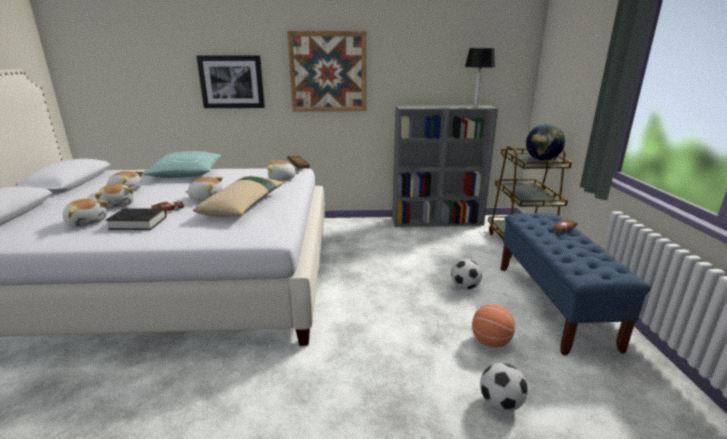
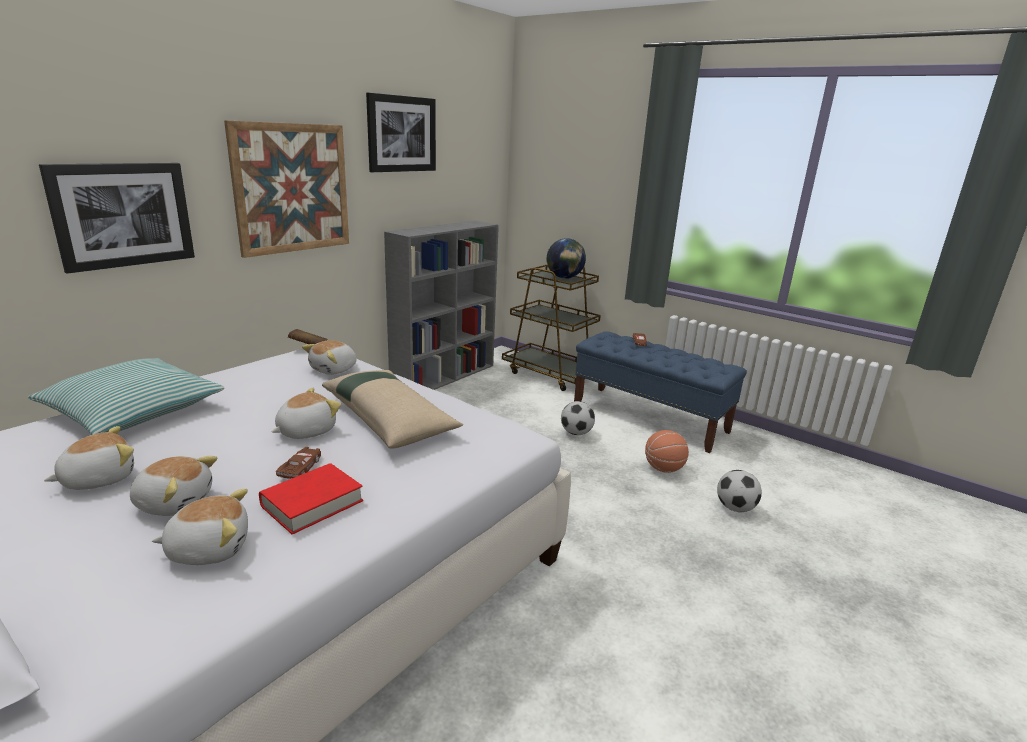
camera: 50 degrees left, 0 degrees up
black book [106,208,167,230] -> red book [259,463,363,534]
table lamp [465,48,495,107] -> none
none -> picture [366,93,436,172]

